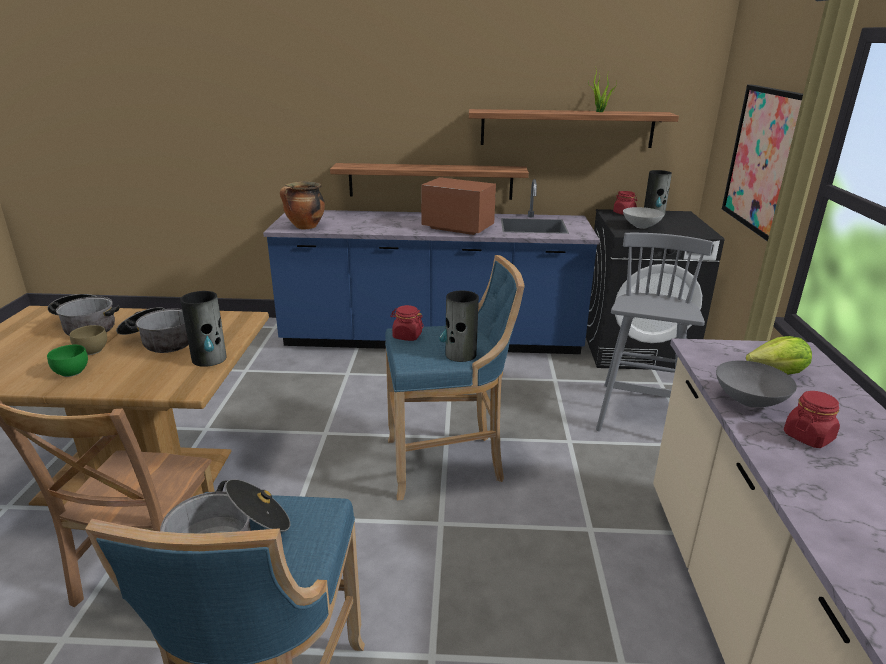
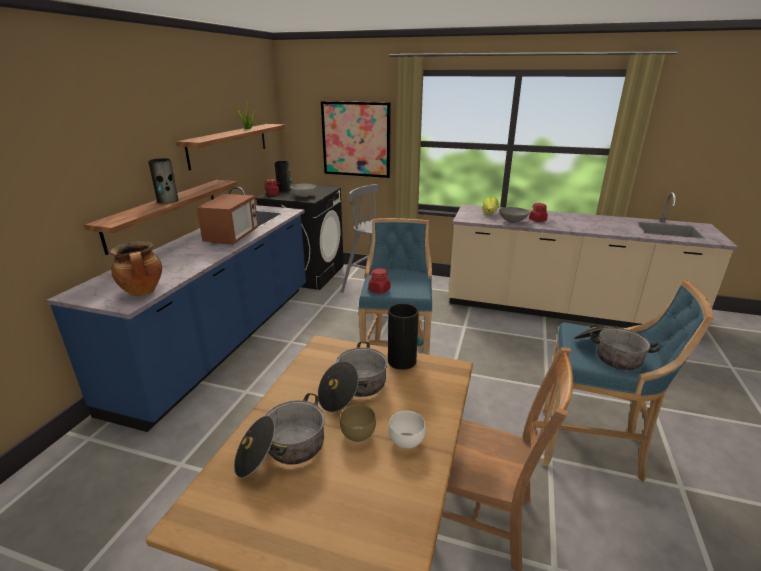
camera: 75 degrees left, 0 degrees up
green bowl [47,345,88,377] -> white bowl [389,411,425,449]
microwave [421,177,496,235] -> microwave turned 150 degrees clockwise [196,194,258,245]
vase [439,291,479,362] -> vase moved to [148,158,178,204]

